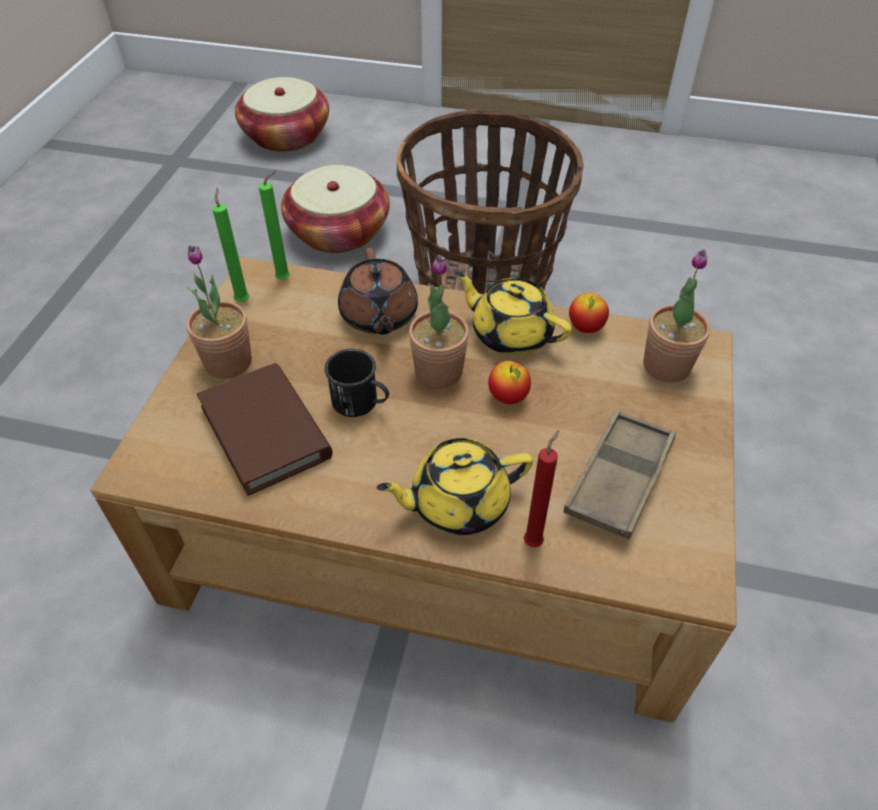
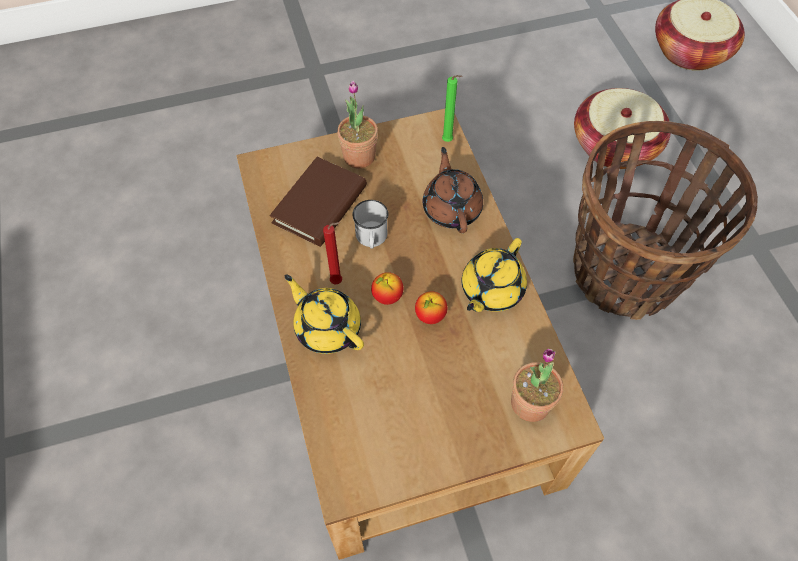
camera: 60 degrees right, 10 degrees up
green candle [212,188,250,302] -> none
black mug [324,349,389,417] -> white mug [352,200,388,248]
brown teapot [338,248,418,335] -> brown teapot turned 120 degrees clockwise [423,147,483,233]
potted plant [409,255,469,389] -> none
yellow teapot [455,271,572,355] -> yellow teapot turned 150 degrees counterclockwise [462,238,527,312]
red candle [524,430,559,547] -> red candle moved to [323,222,342,284]
brown tray [564,410,676,540] -> none
apple [569,293,609,333] -> apple moved to [371,272,403,305]

